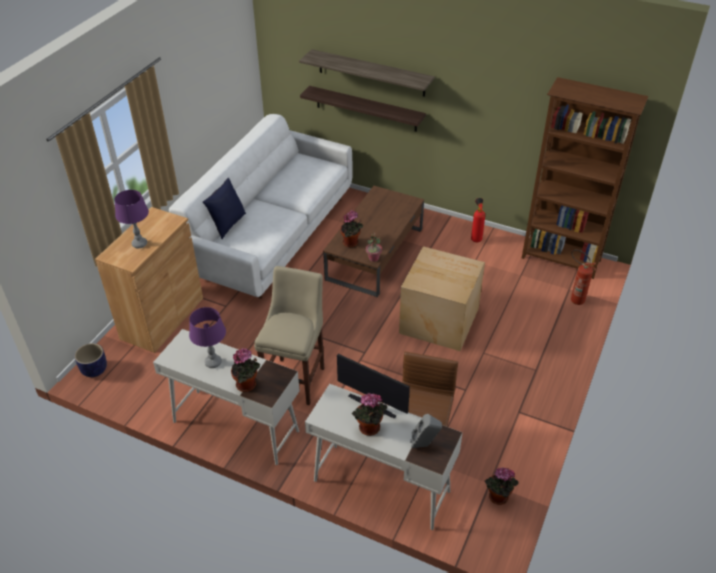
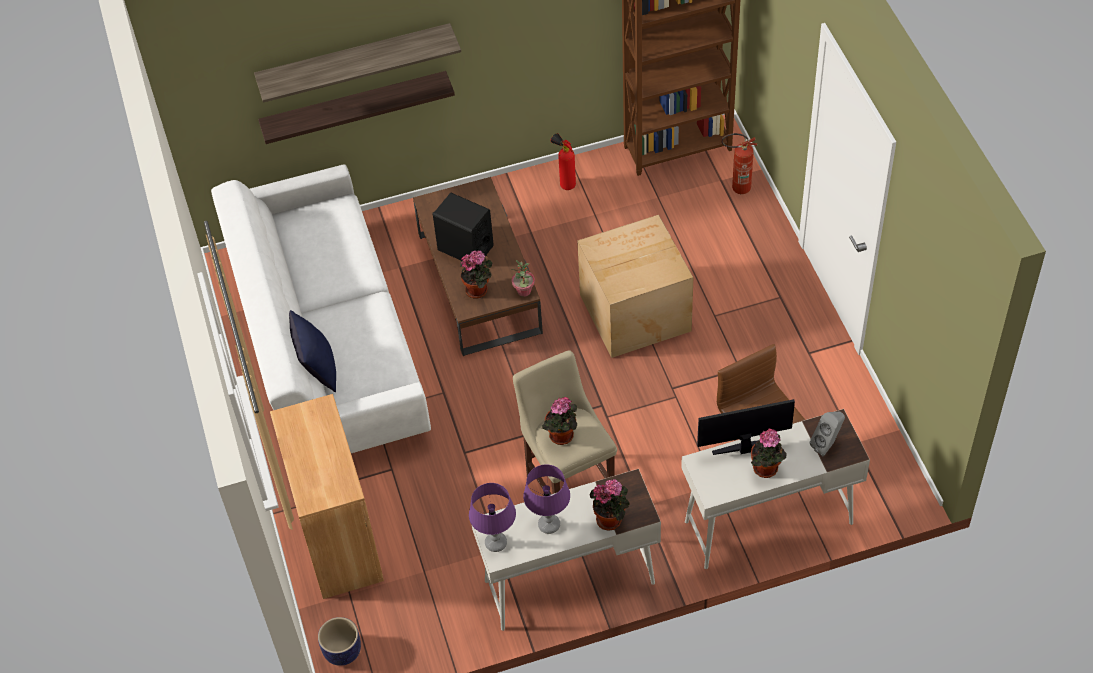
camera: 40 degrees left, 10 degrees up
purple table lamp [114,190,149,248] -> purple table lamp moved to [469,483,516,552]
potted plant [484,467,519,505] -> potted plant moved to [542,397,578,445]
none -> black speaker [432,193,494,261]

